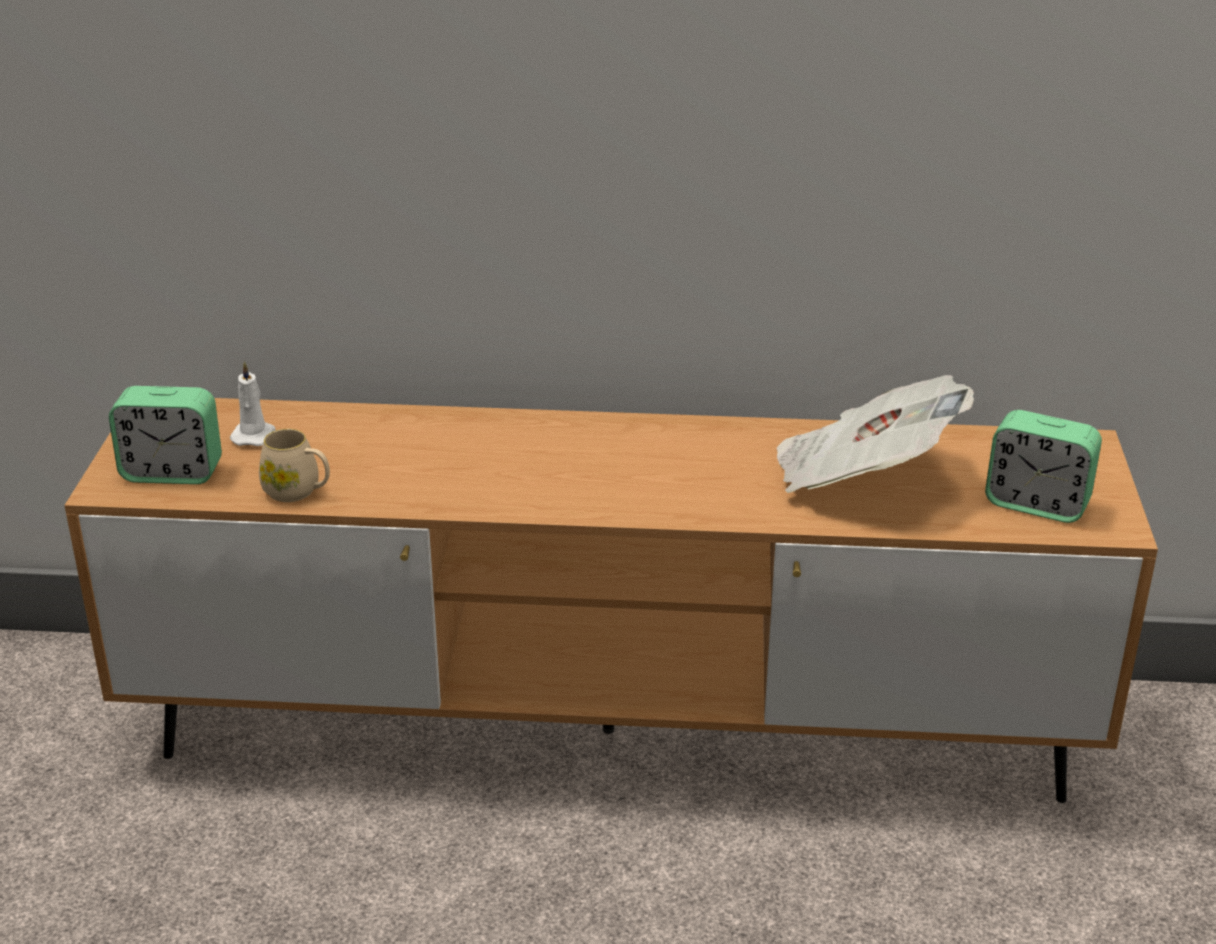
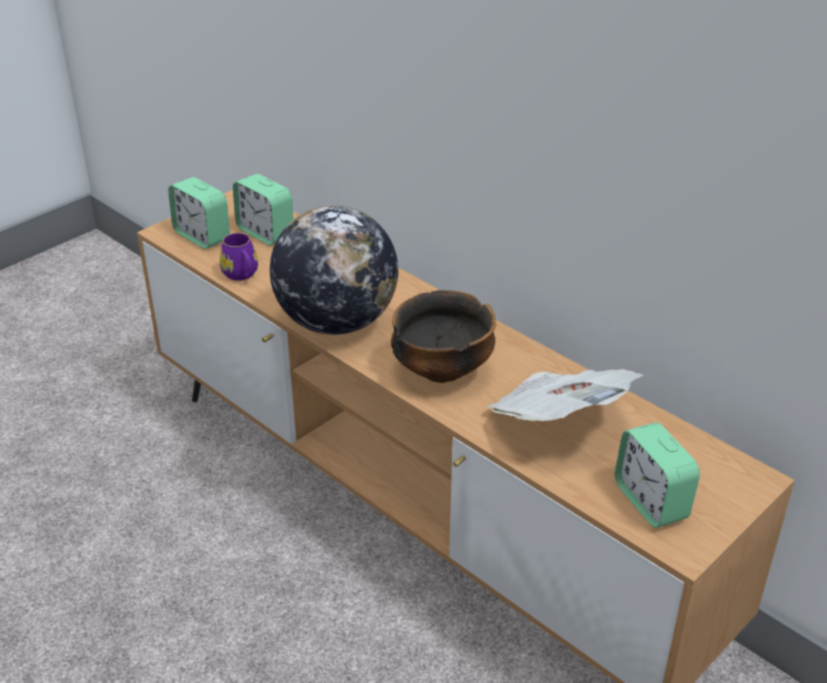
camera: 40 degrees right, 5 degrees up
white candle [230,361,275,446] -> alarm clock [233,174,293,245]
beige mug [259,429,330,502] -> purple mug [220,233,258,281]
none -> globe [270,205,398,335]
none -> bowl [391,290,496,383]

